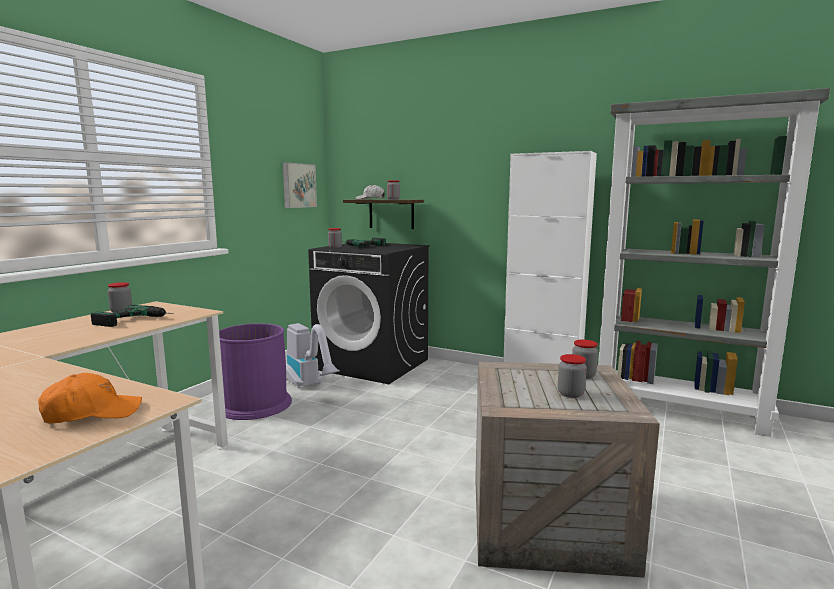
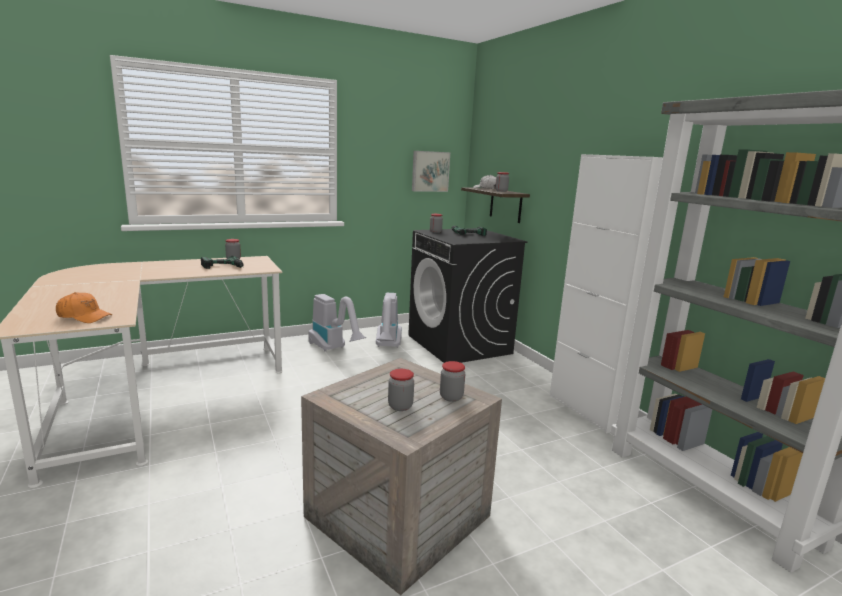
camera: 35 degrees right, 5 degrees up
purple trash can [219,323,292,420] -> vacuum cleaner [309,294,366,351]

